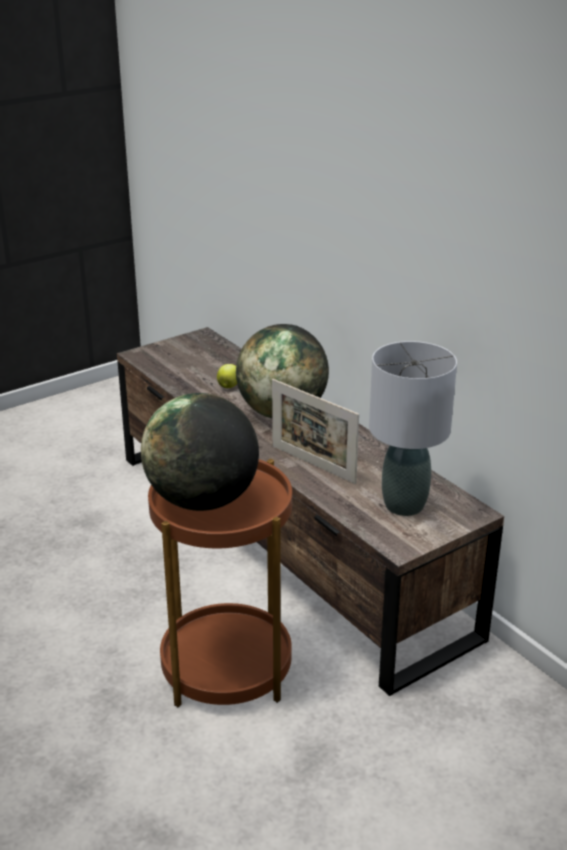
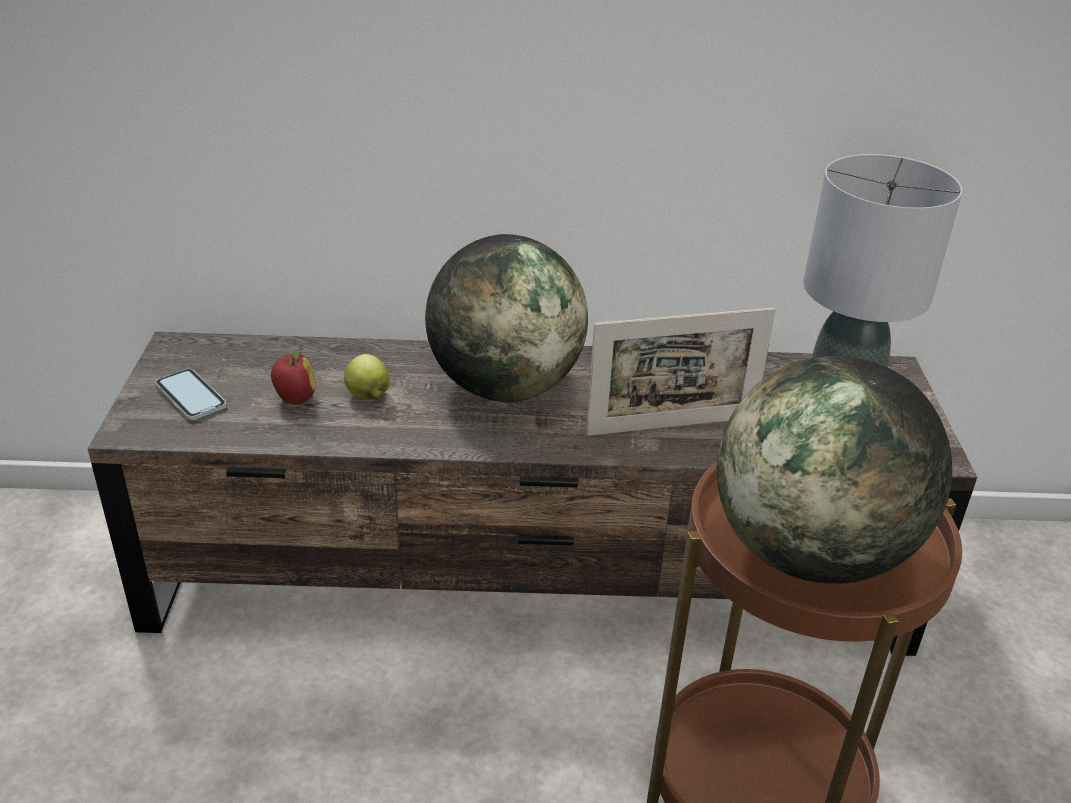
camera: 55 degrees left, 5 degrees up
none -> phone [155,369,227,420]
none -> apple [271,350,316,404]

